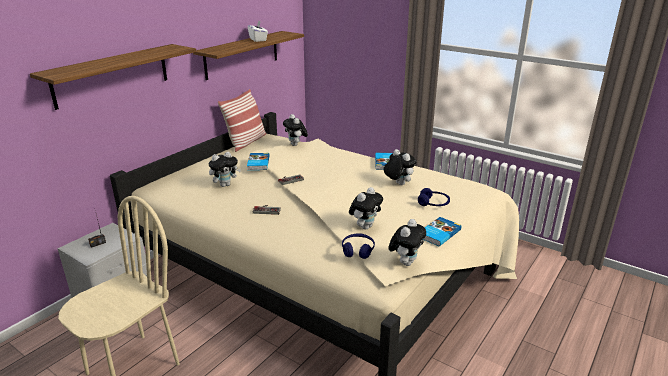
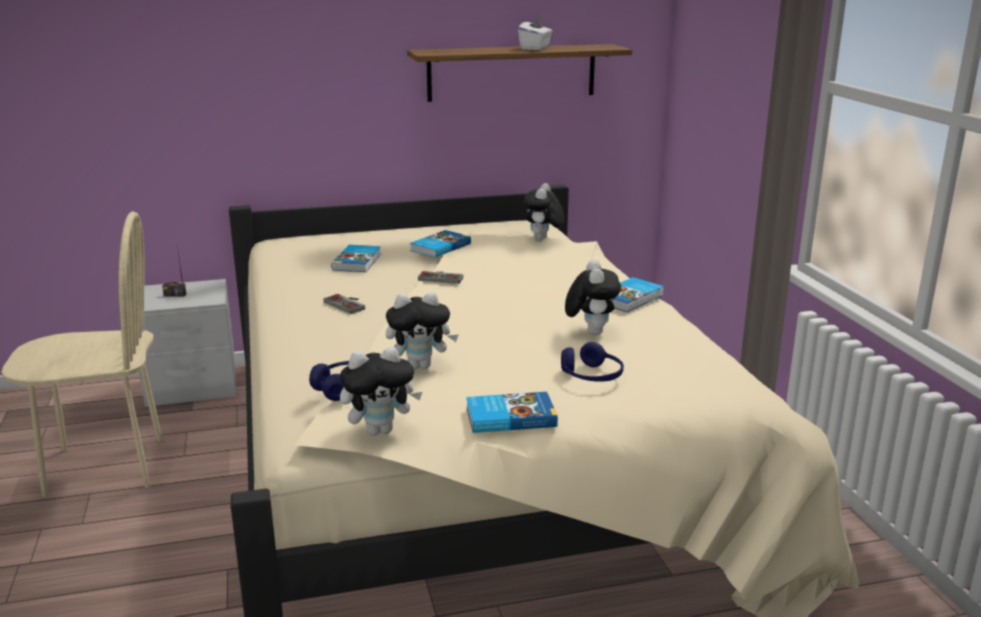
camera: 40 degrees right, 5 degrees down
shelf [30,44,196,110] -> none
plush toy [209,152,241,187] -> book [331,245,381,272]
pillow [218,89,266,152] -> none

